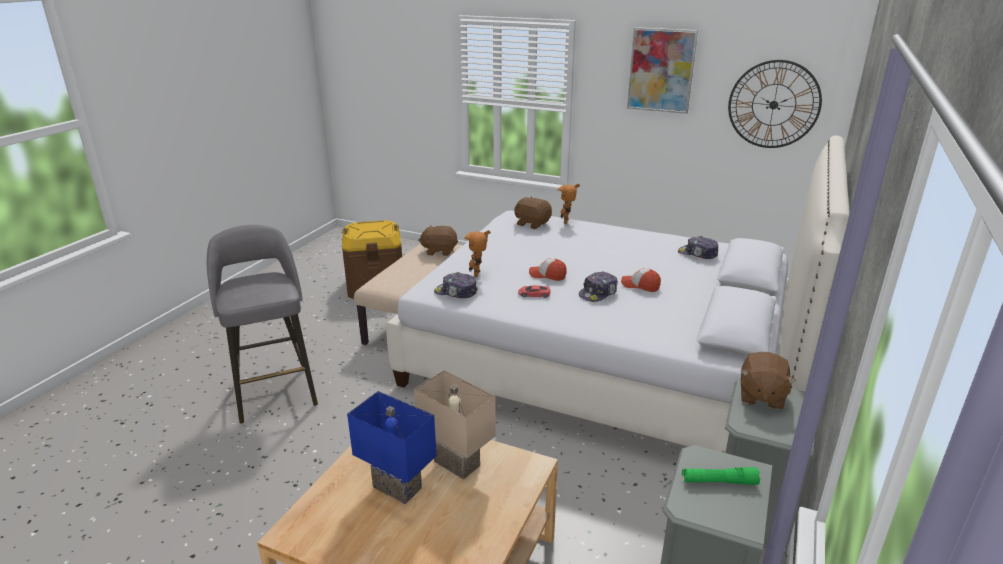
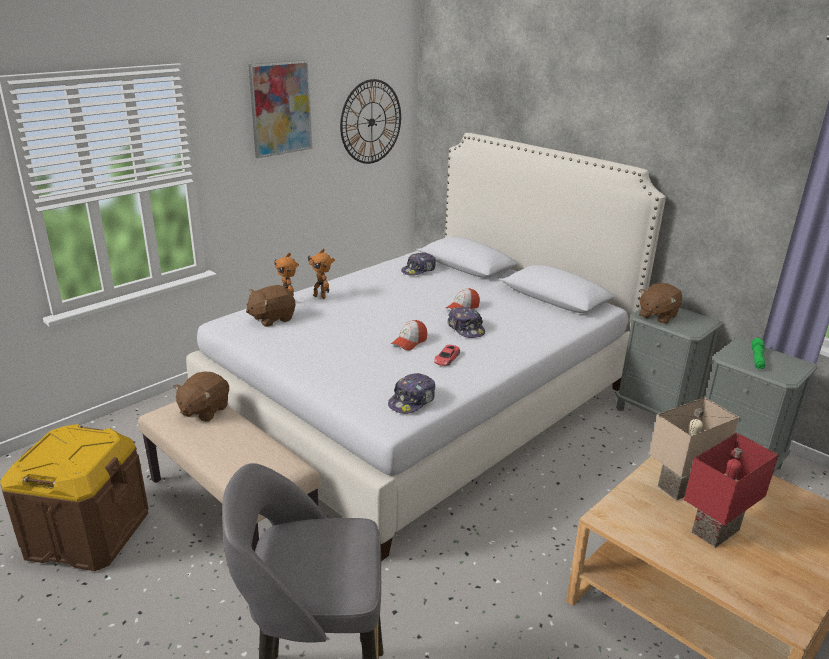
camera: 70 degrees left, 0 degrees up
blue table lamp [347,391,436,504] -> red table lamp [684,432,779,548]
toy robot [464,230,491,277] -> toy robot moved to [307,249,335,299]
brown plush toy [741,352,796,410] -> brown plush toy turned 90 degrees clockwise [639,283,682,324]

